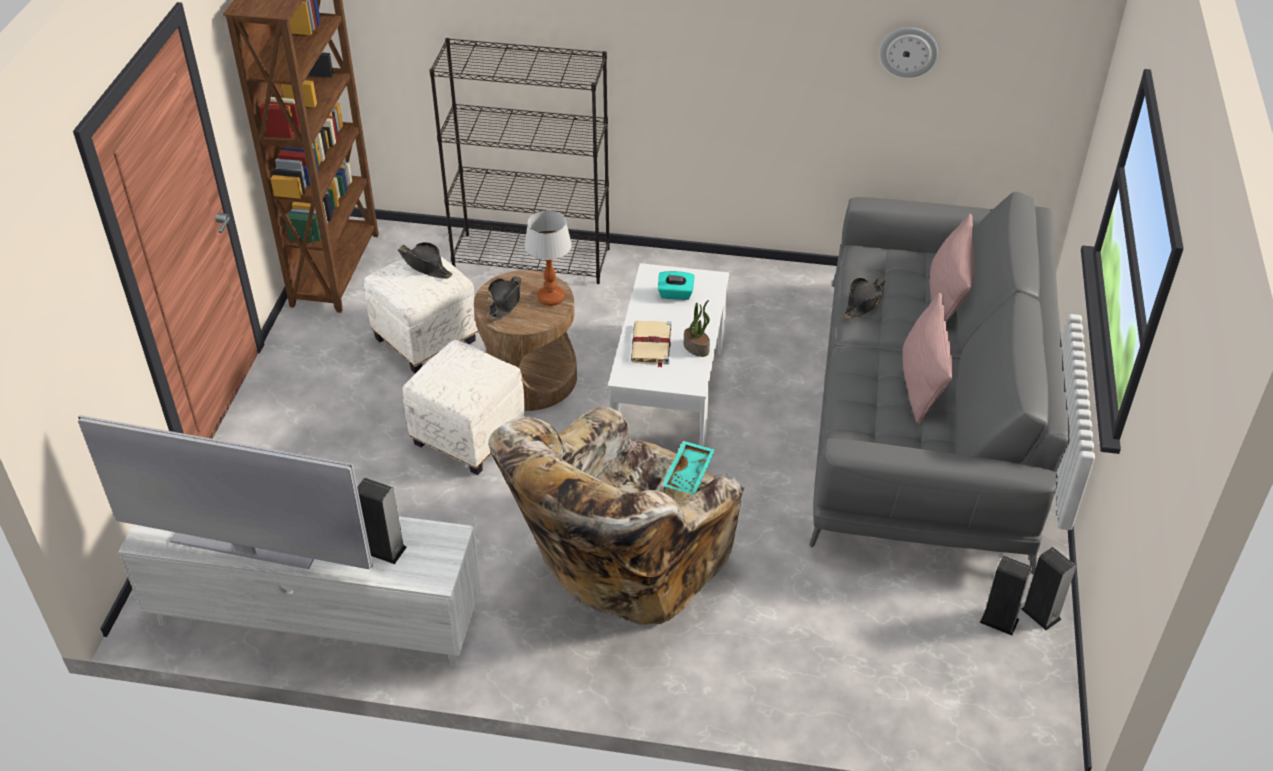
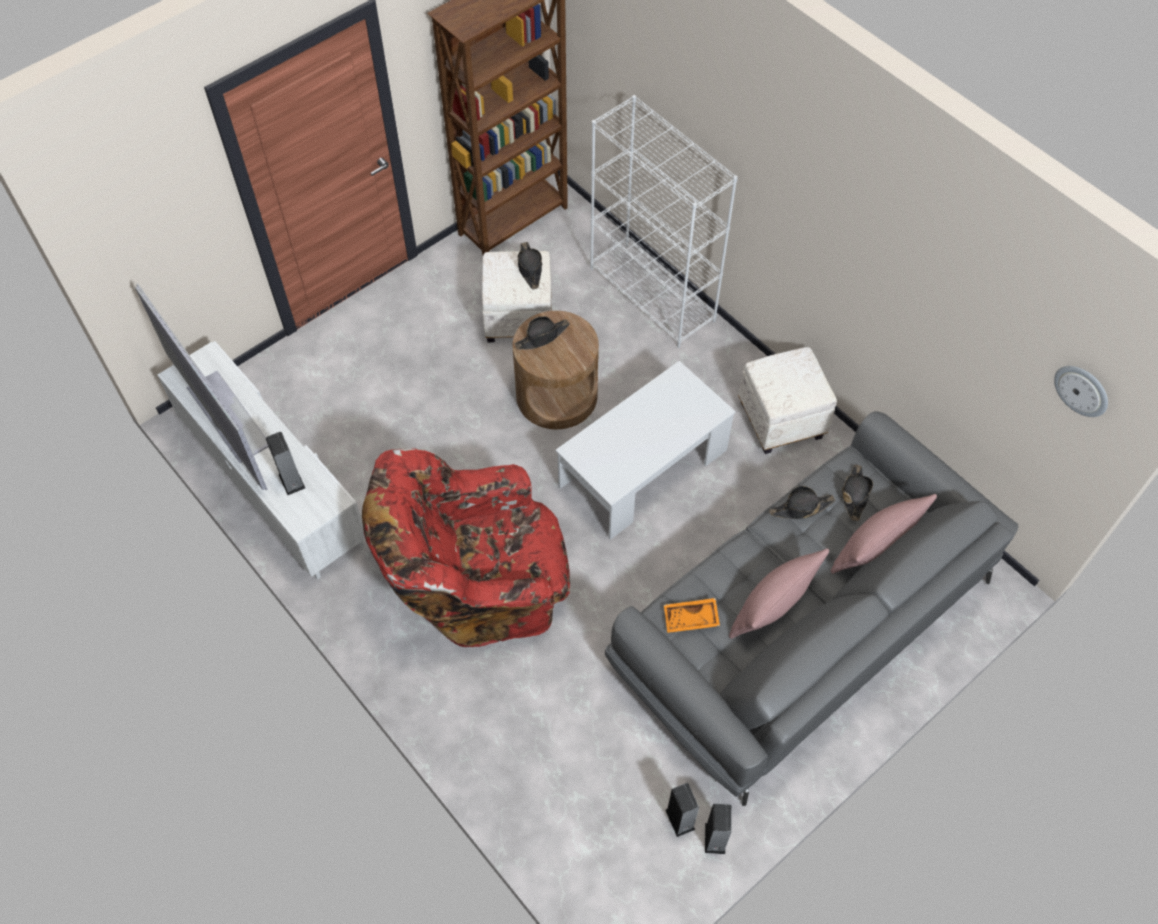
camera: 40 degrees right, 15 degrees up
white ottoman [403,340,525,475] -> white ottoman moved to [738,347,837,454]
black bookcase [429,38,610,284] -> white bookcase [590,95,738,348]
beige armchair [488,406,744,625] -> red armchair [362,448,570,647]
table lamp [524,211,572,306] -> none
beige book [631,321,671,368] -> none
turquoise tissue box [658,271,695,300] -> none
turquoise tray [662,441,715,494] -> none
potted plant [684,300,710,357] -> none
wall clock [880,28,938,78] -> wall clock moved to [1054,366,1108,417]
none -> orange tray [664,598,720,633]
none -> black hat [842,465,873,521]

